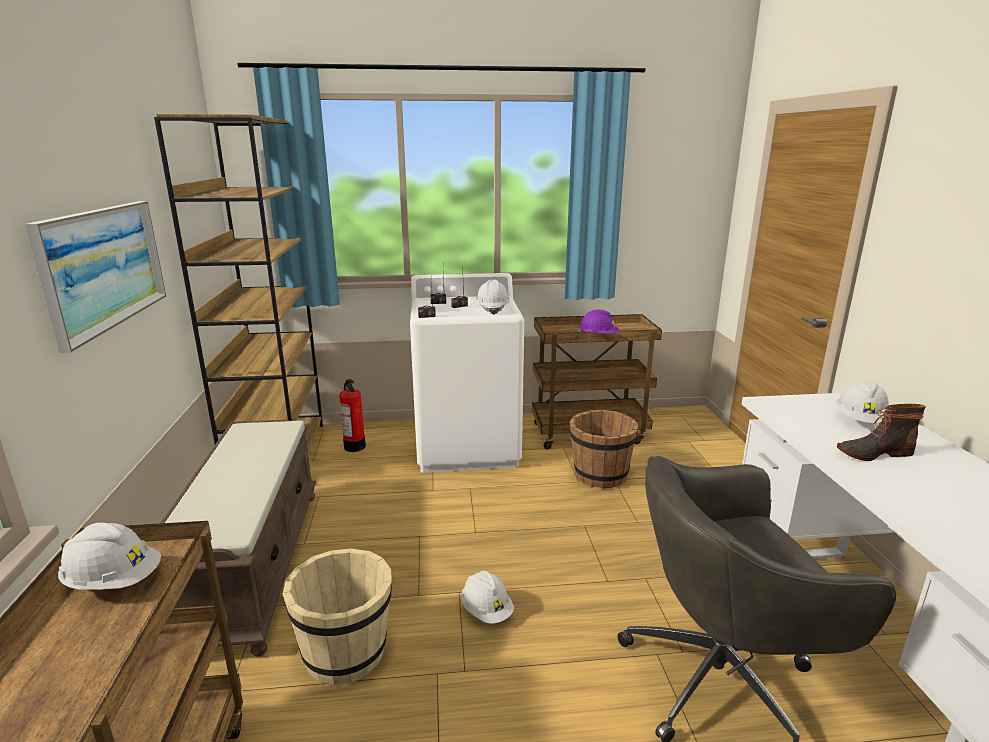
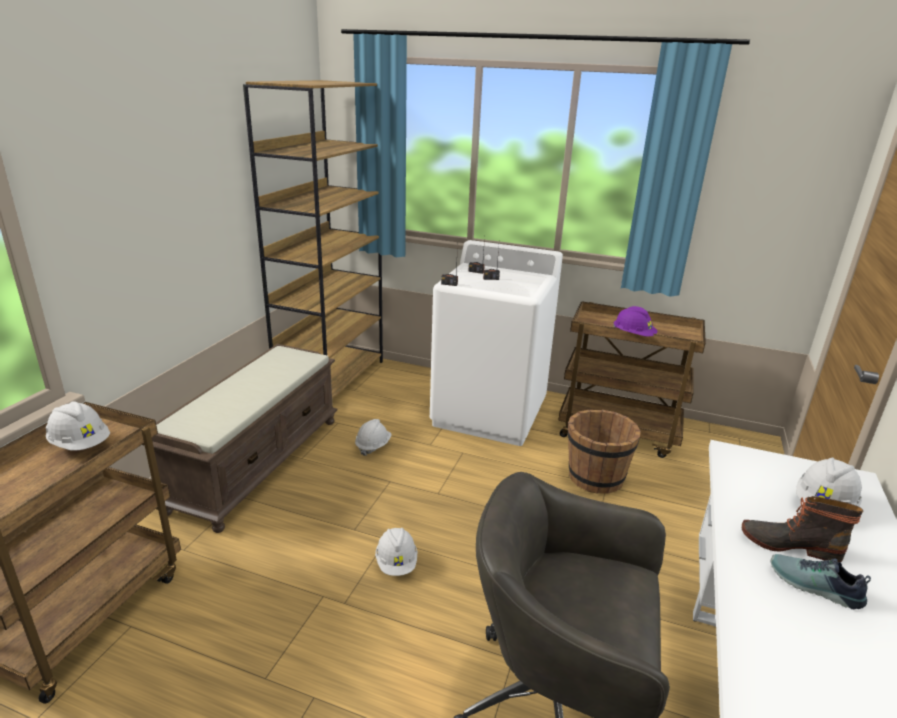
camera: 25 degrees right, 5 degrees up
picture [24,201,166,353] -> none
beige bucket [282,549,392,685] -> none
fire extinguisher [339,379,366,452] -> none
white hard hat [476,280,510,315] -> white hard hat moved to [355,419,392,456]
none -> shoe [771,554,871,609]

